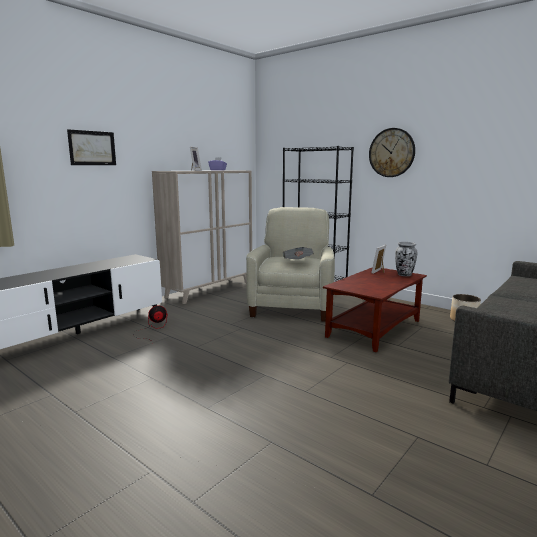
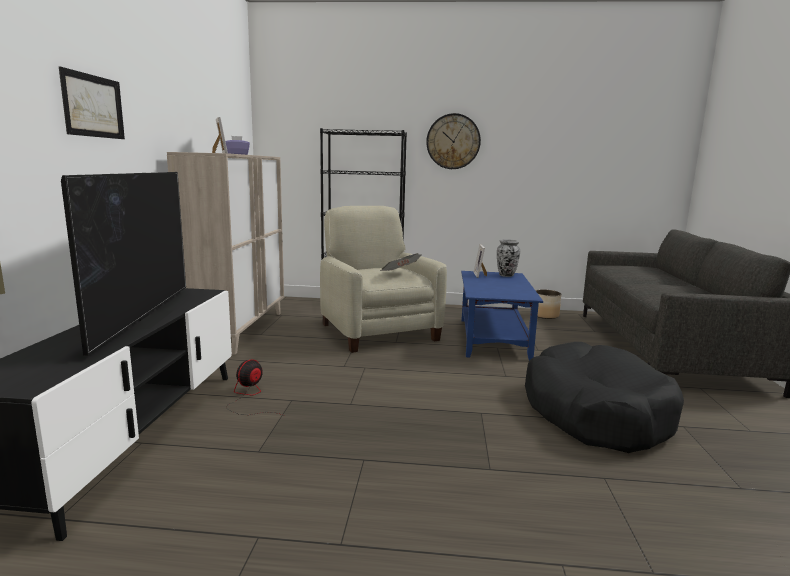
camera: 35 degrees left, 0 degrees up
brown coffee table [323,267,427,352] -> blue coffee table [461,271,543,360]
none -> television [61,172,186,355]
none -> black dog bed [525,342,684,453]

